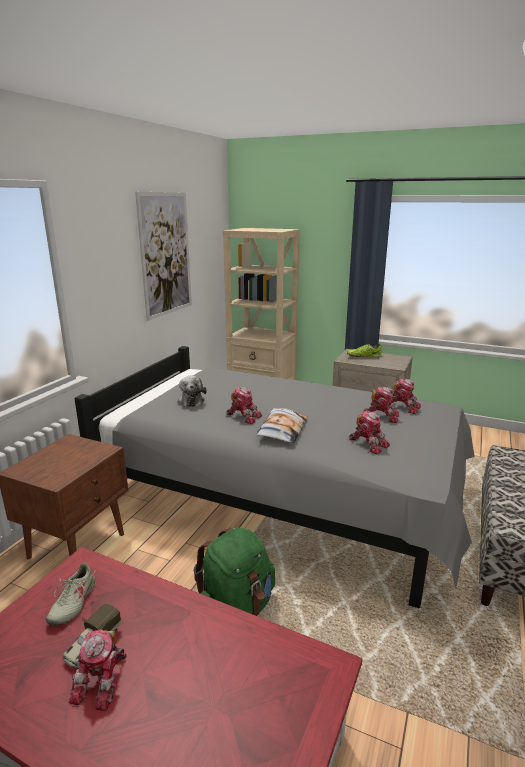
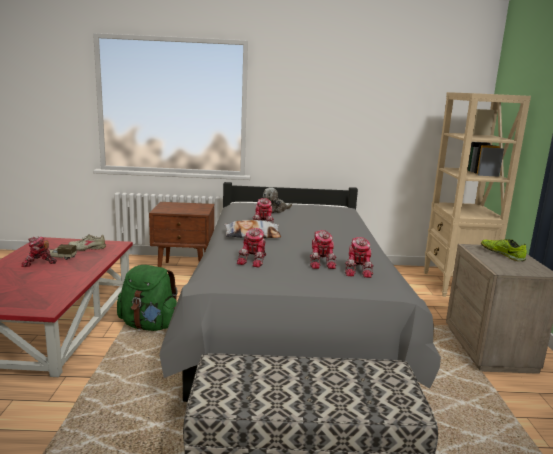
camera: 65 degrees right, 5 degrees down
picture [135,192,192,321] -> none

